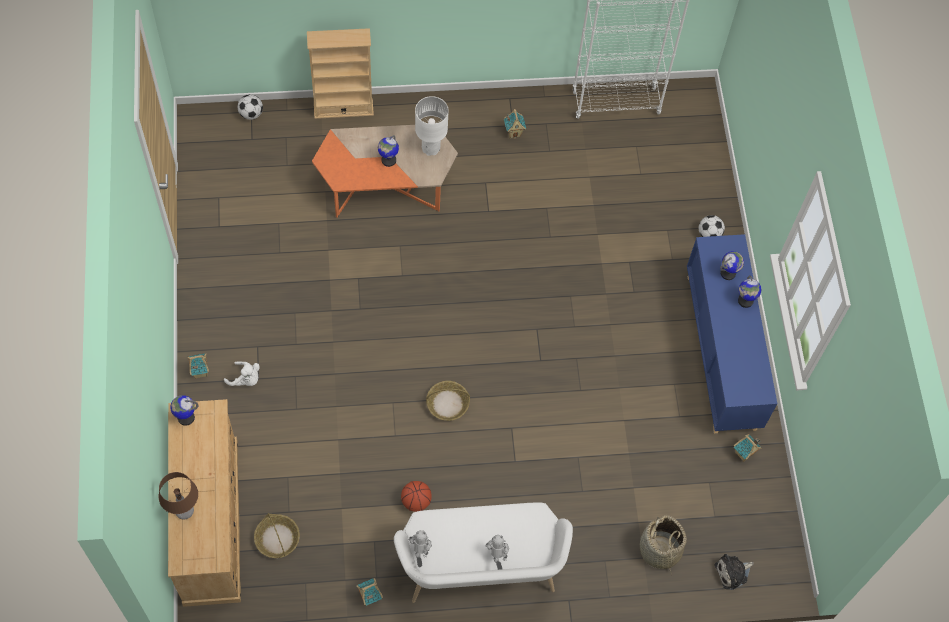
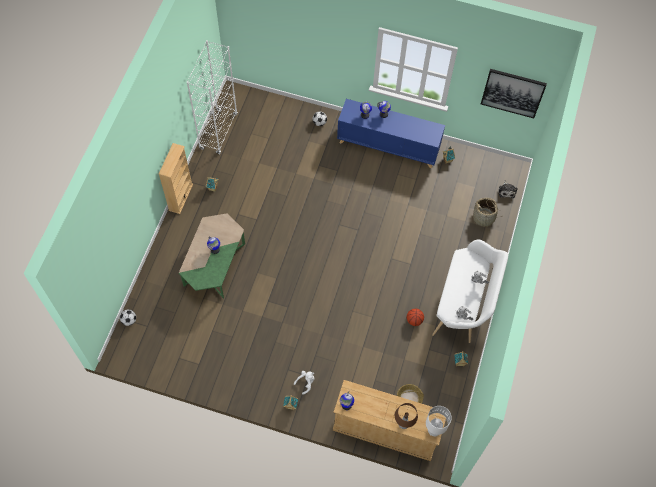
camera: 65 degrees left, 0 degrees up
beige bookcase [307,28,374,119] -> beige bookcase moved to [158,143,193,214]
orange coffee table [312,125,458,218] -> green coffee table [179,213,245,299]
white table lamp [415,96,449,156] -> white table lamp moved to [426,406,452,437]
basket [426,381,470,421] -> none
none -> picture [481,69,547,118]

